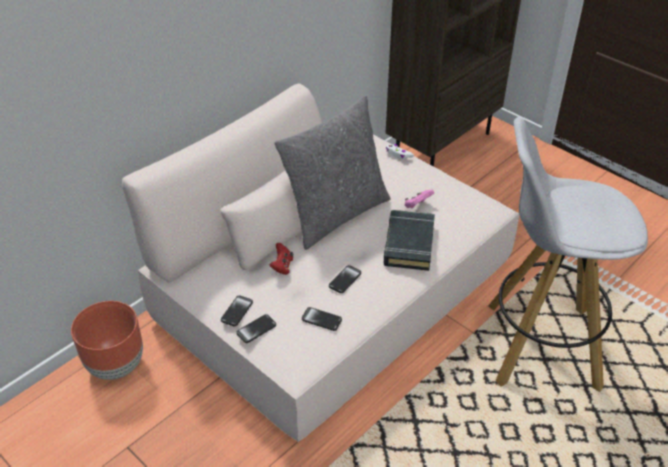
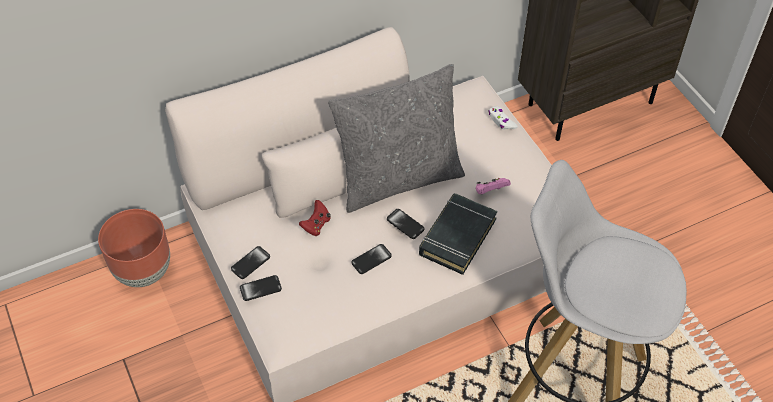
camera: 20 degrees right, 10 degrees up
phone [302,307,342,331] -> phone moved to [387,209,424,239]

